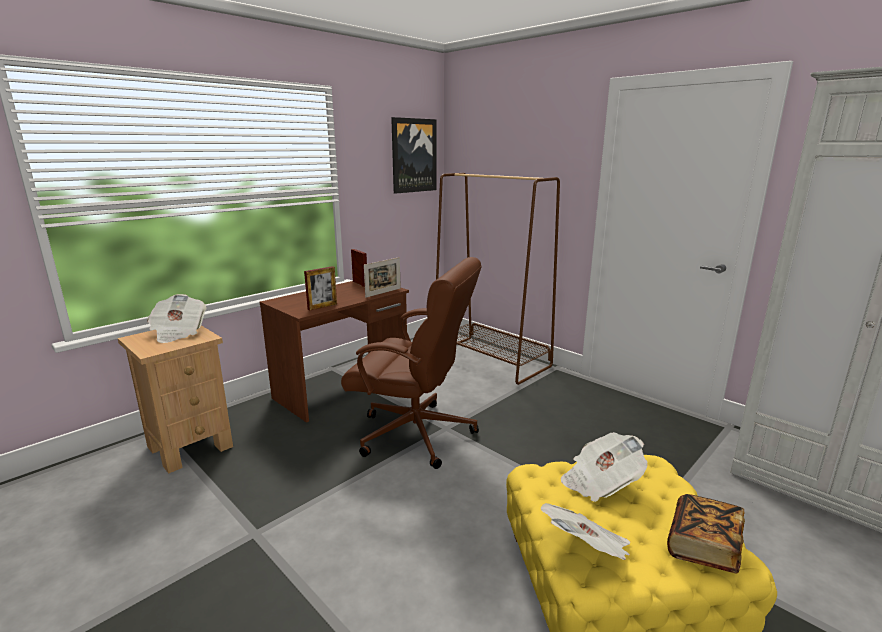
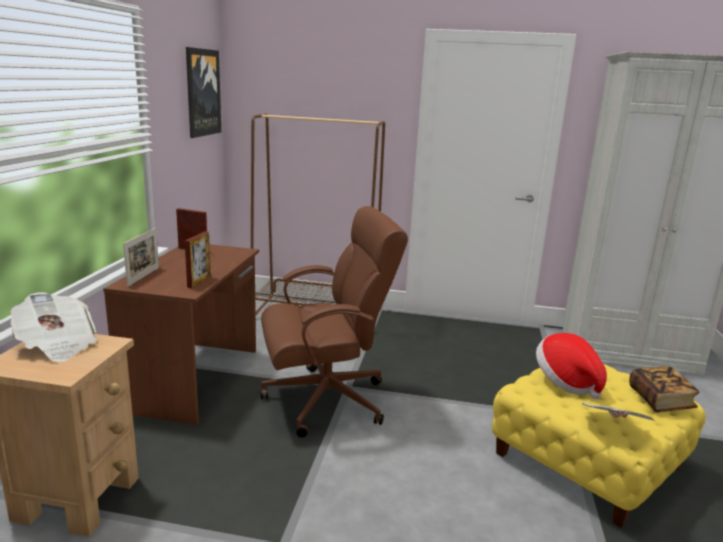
camera: 35 degrees left, 0 degrees up
picture frame [364,257,401,298] -> picture frame moved to [123,228,159,287]
newspaper [561,432,648,502] -> hat [536,333,607,399]

